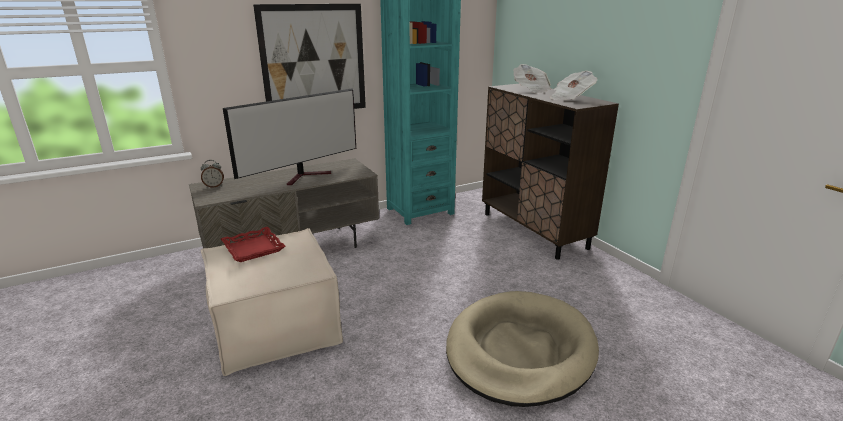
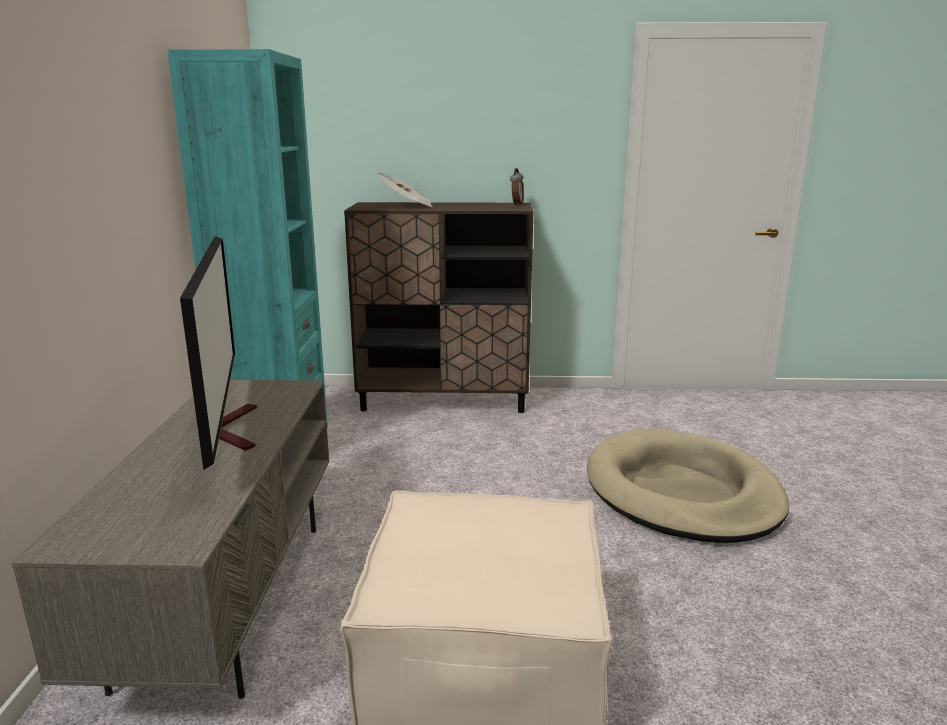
camera: 60 degrees left, 5 degrees down
alarm clock [201,160,224,188] -> alarm clock moved to [510,168,524,205]
red tray [221,227,286,262] -> none
picture [253,4,366,109] -> none
newspaper [550,71,597,100] -> none

